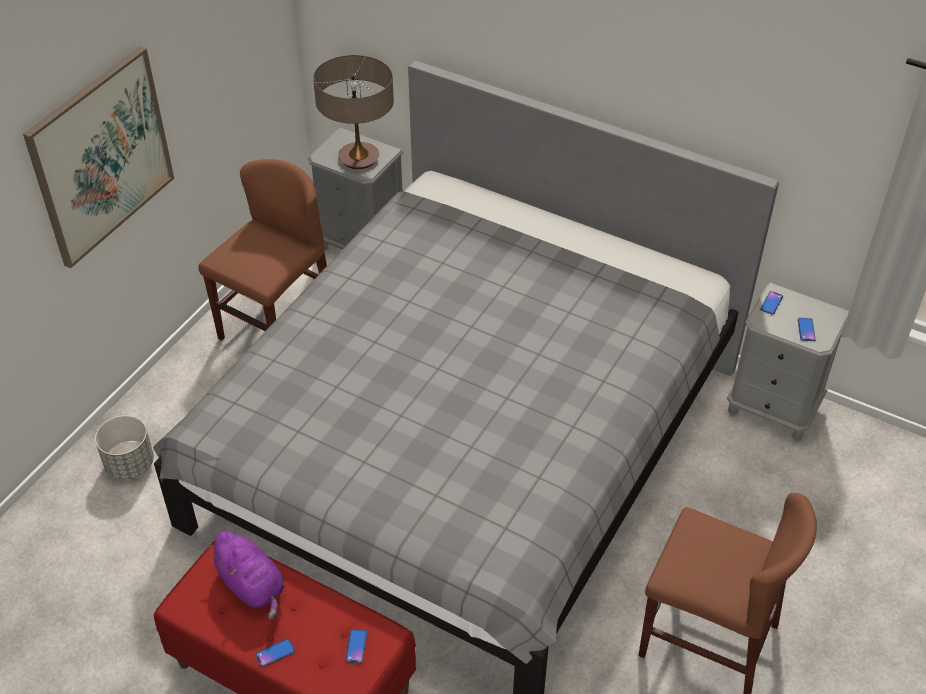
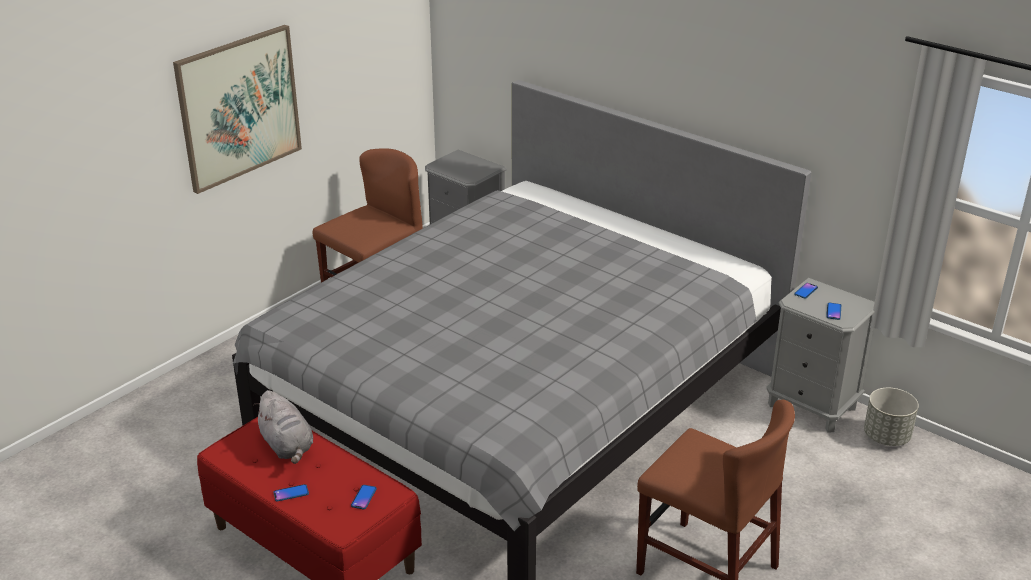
camera: 10 degrees right, 15 degrees down
grey planter [95,416,154,480] -> grey planter moved to [864,388,919,446]
purple plush toy [207,531,285,620] -> grey plush toy [253,390,313,464]
table lamp [313,55,394,169] -> none

